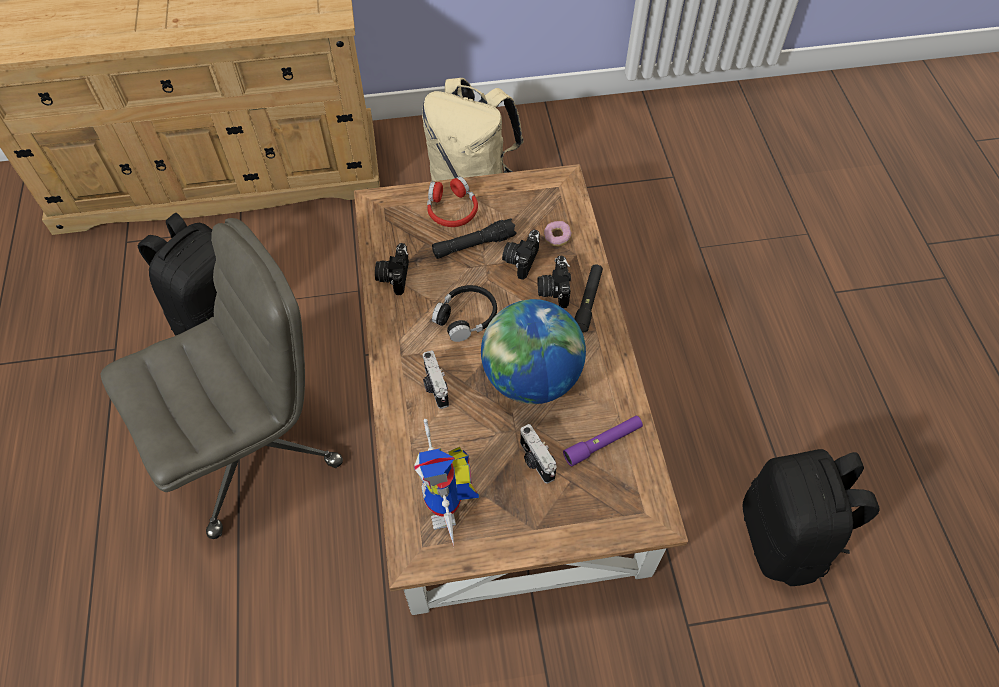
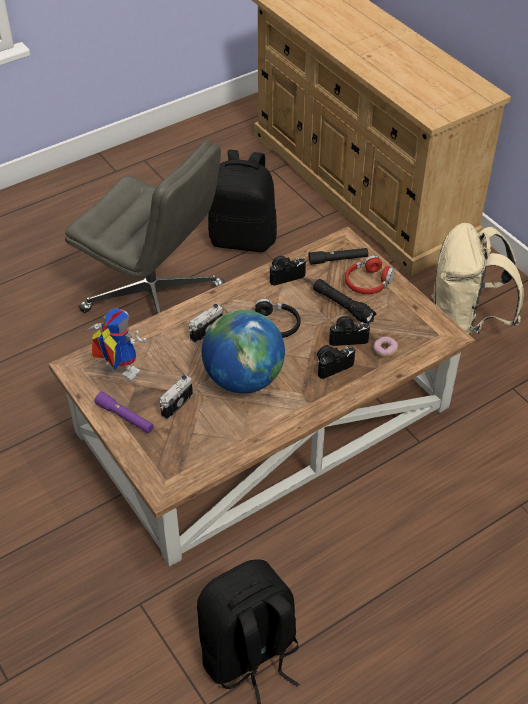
camera: 65 degrees right, 10 degrees down
toy robot [414,419,479,546] -> toy robot turned 75 degrees clockwise [87,307,146,381]
purple flashlight [563,416,643,466] -> purple flashlight moved to [95,392,154,433]
black flashlight [575,264,603,333] -> black flashlight moved to [309,248,368,265]

